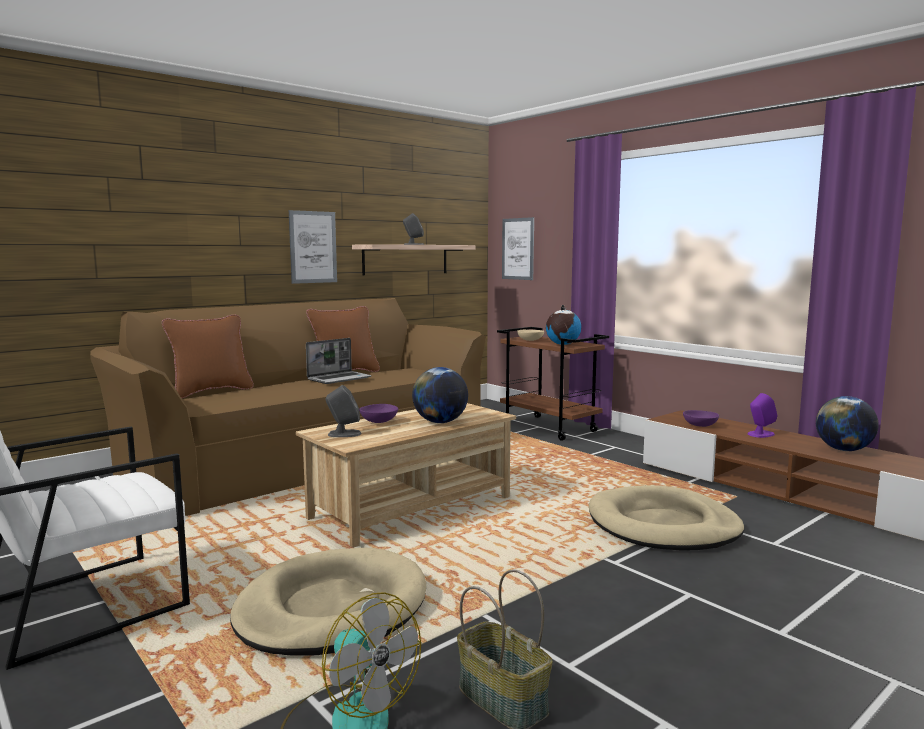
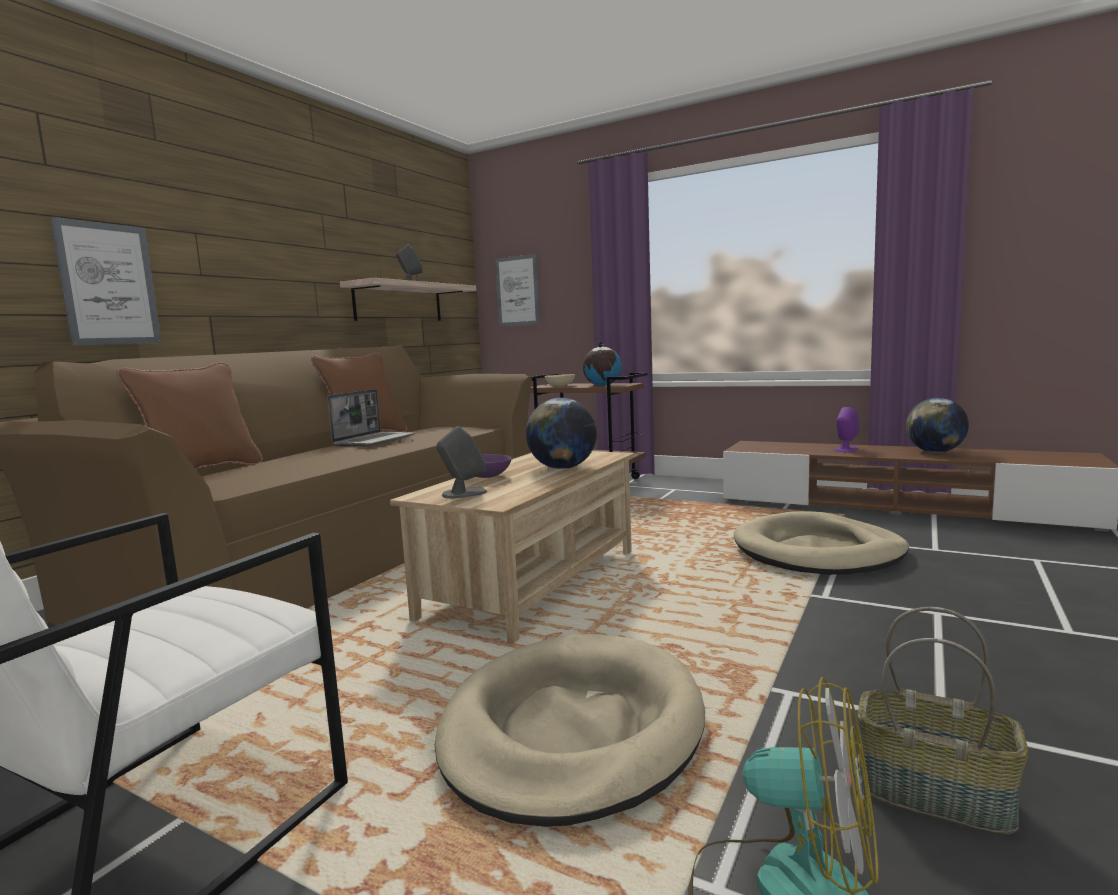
camera: 20 degrees left, 0 degrees up
picture [289,210,337,284] -> picture moved to [50,217,162,346]
purple bowl [683,410,719,427] -> none

